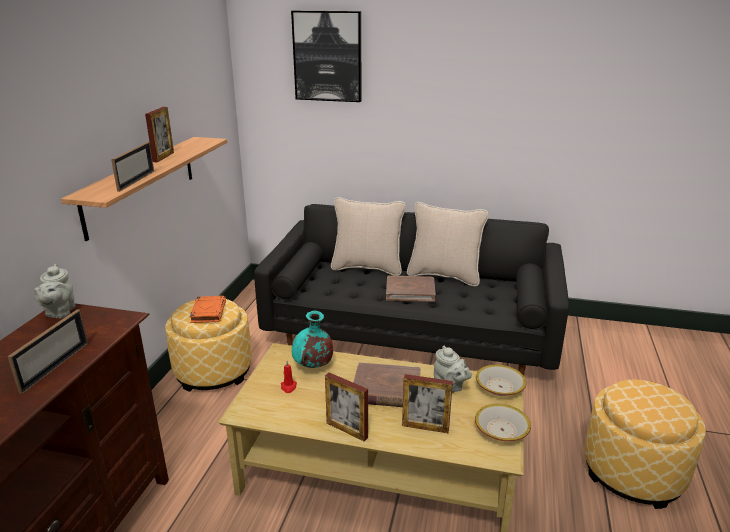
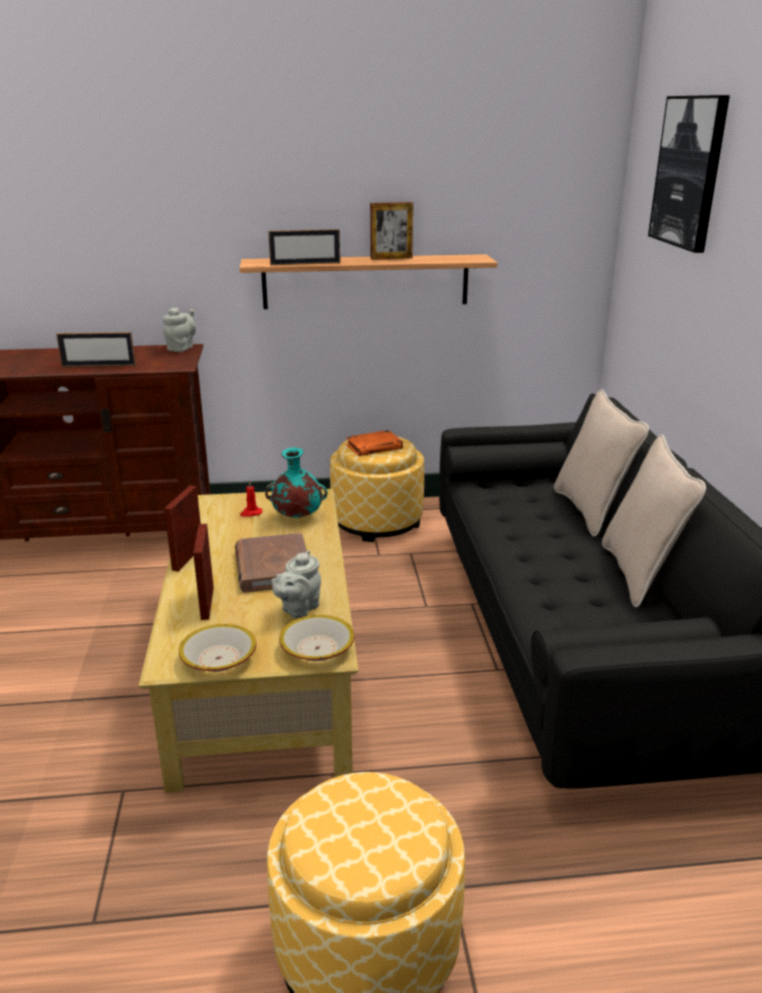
camera: 70 degrees right, 0 degrees up
grey teapot [34,264,75,318] -> grey teapot turned 135 degrees clockwise [163,307,196,352]
brown book [386,275,436,302] -> none

